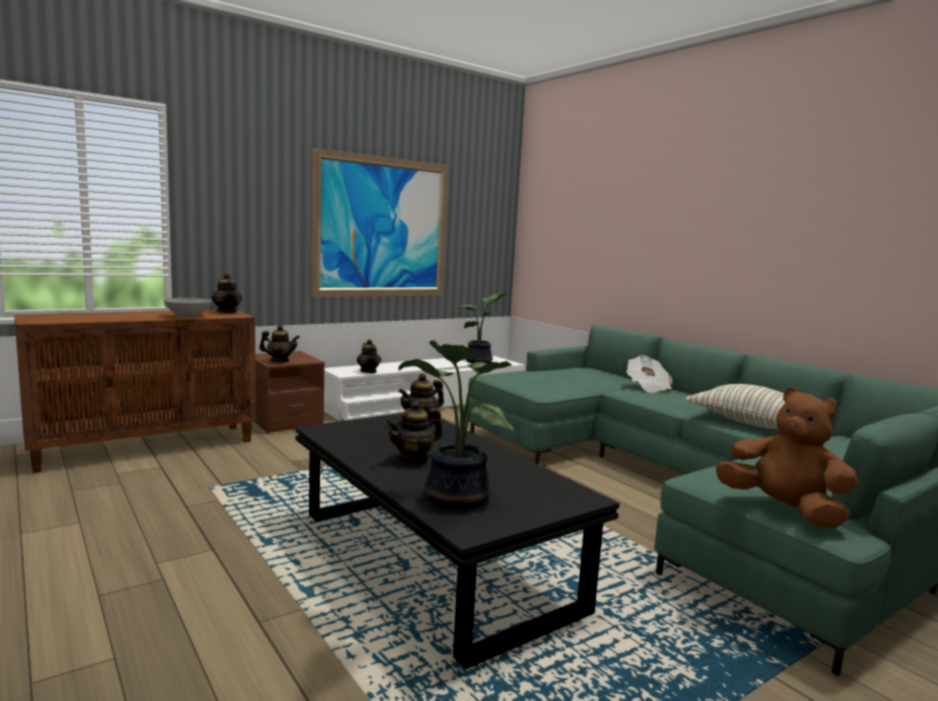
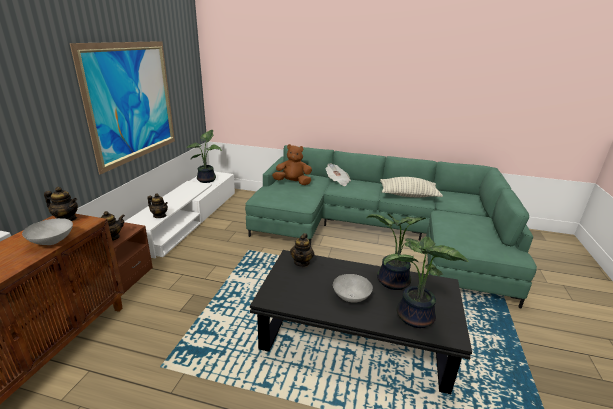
camera: 40 degrees left, 15 degrees up
teapot [386,401,442,465] -> grey bowl [333,274,373,303]
brown plush toy [715,388,858,528] -> brown plush toy moved to [272,144,312,185]
none -> potted plant [366,214,426,290]

